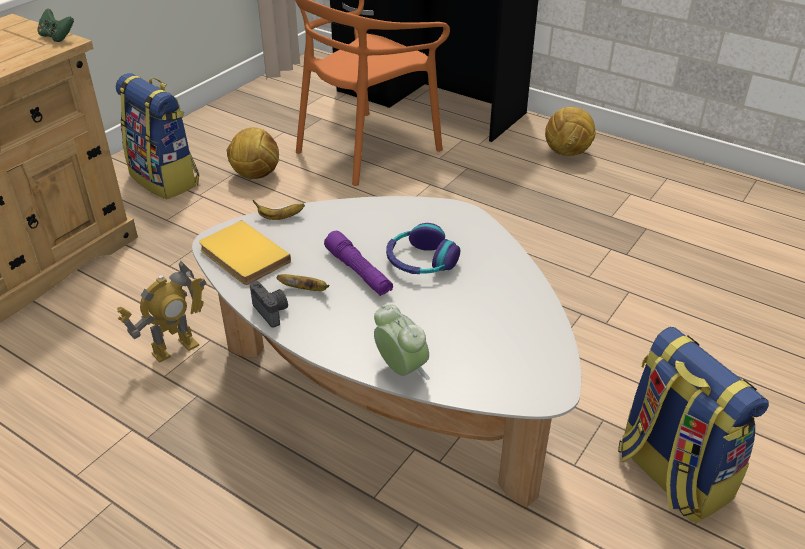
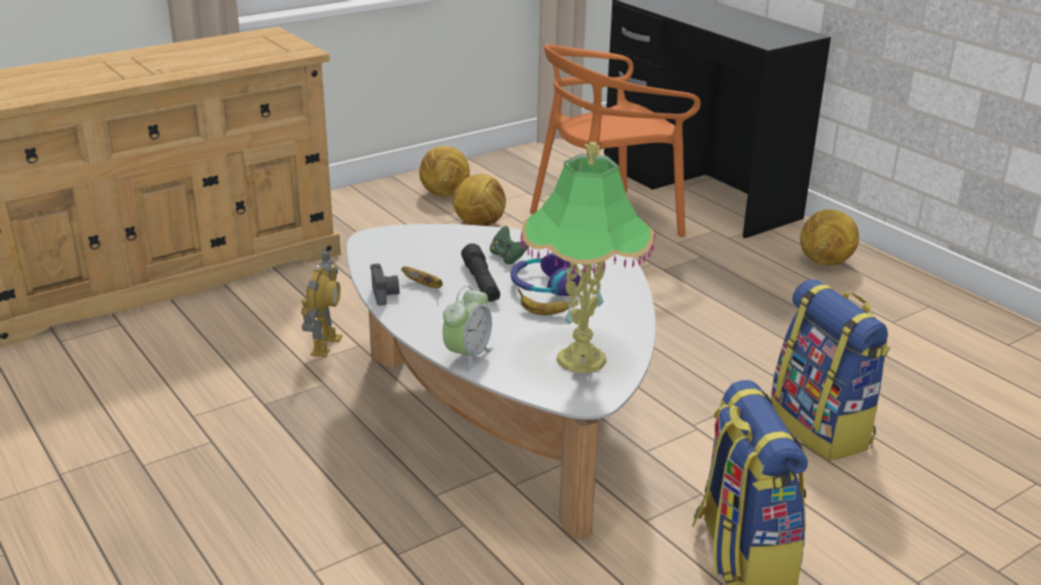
camera: 20 degrees right, 10 degrees down
green game controller [37,8,74,42] -> green game controller moved to [490,226,528,264]
backpack [116,73,199,199] -> backpack moved to [771,279,890,461]
toy robot [117,260,207,363] -> toy robot turned 60 degrees counterclockwise [301,250,342,357]
yellow book [199,220,291,285] -> none
banana [253,200,305,220] -> banana moved to [518,288,570,315]
purple flashlight [324,231,393,296] -> black flashlight [461,243,500,302]
alarm clock [374,305,430,380] -> alarm clock turned 45 degrees clockwise [443,286,493,372]
none -> football [419,146,470,196]
none -> table lamp [521,142,655,373]

